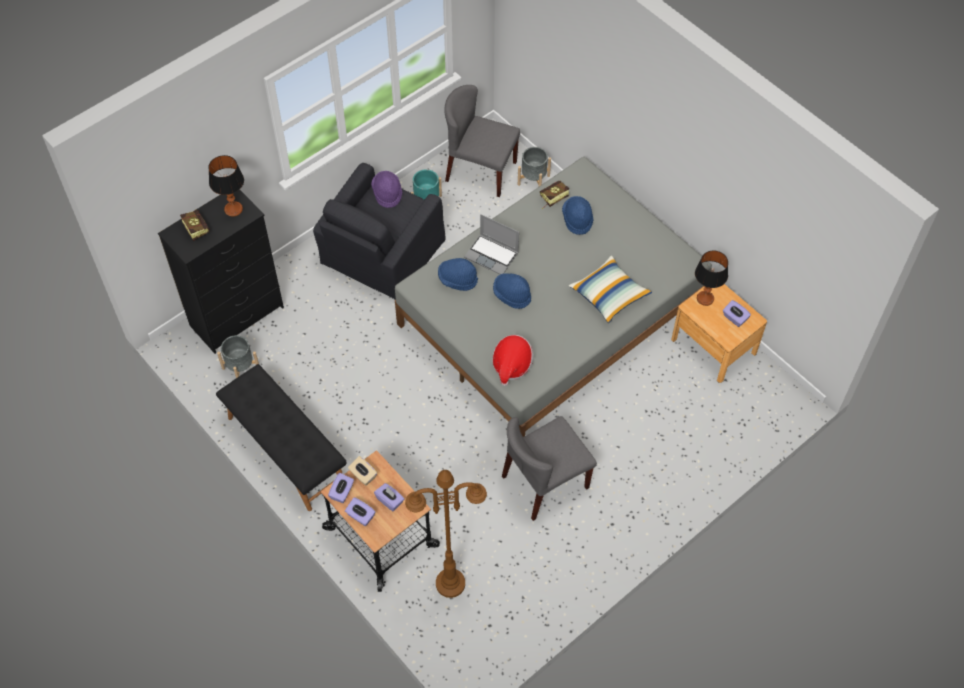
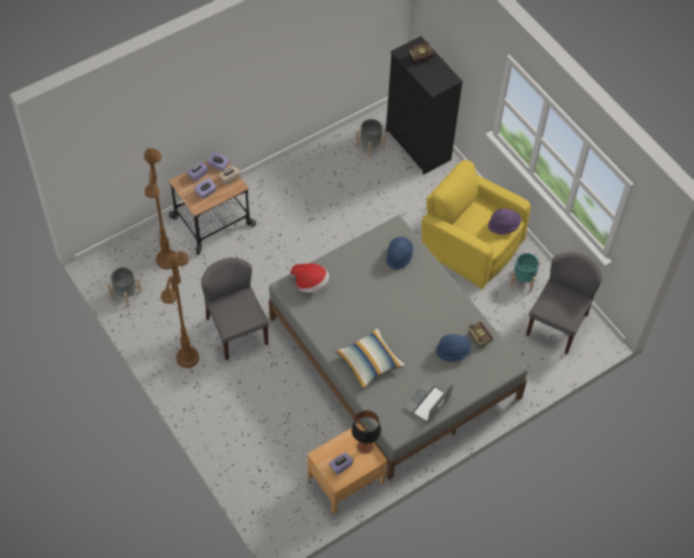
camera: 95 degrees right, 0 degrees up
table lamp [208,155,244,217] -> none
black bench [216,364,347,511] -> none
black armchair [313,163,446,300] -> yellow armchair [422,160,531,289]
laptop [464,214,519,274] -> laptop moved to [404,381,453,424]
blue hat [493,273,531,309] -> none
grey planter [518,147,551,186] -> grey planter moved to [107,267,142,307]
none -> brown floor lamp [161,251,199,368]

